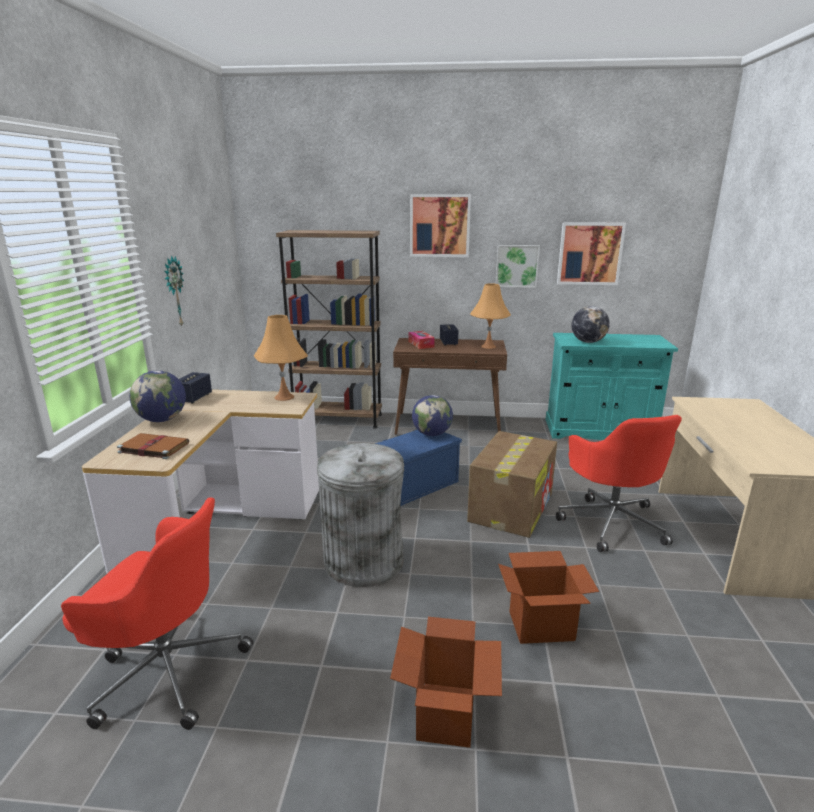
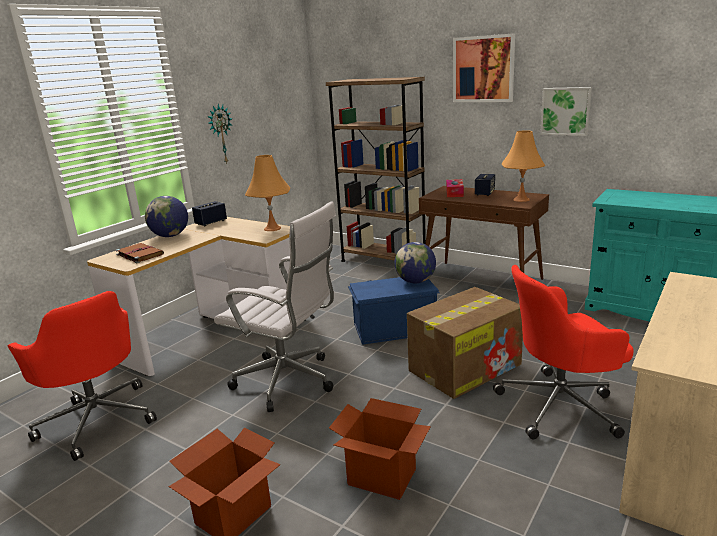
camera: 30 degrees right, 0 degrees up
grey trash can [317,443,404,587] -> white office chair [214,201,336,412]
red office chair [556,415,682,552] -> red office chair turned 60 degrees clockwise [493,265,634,439]
picture [557,222,626,285] -> none
globe [572,306,610,343] -> none

